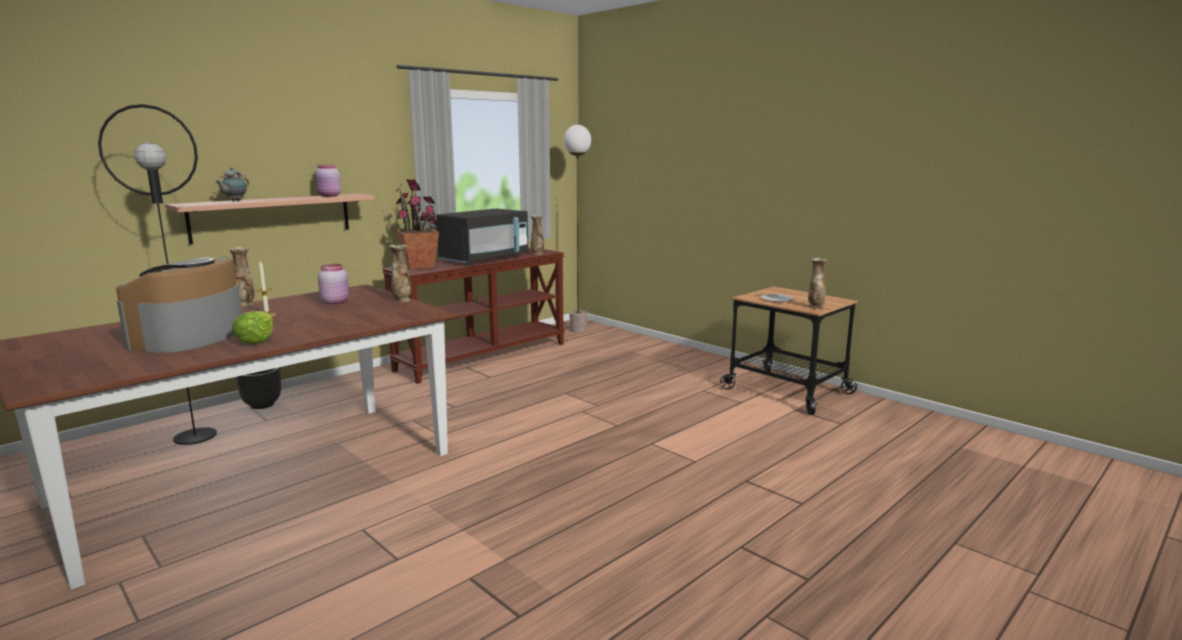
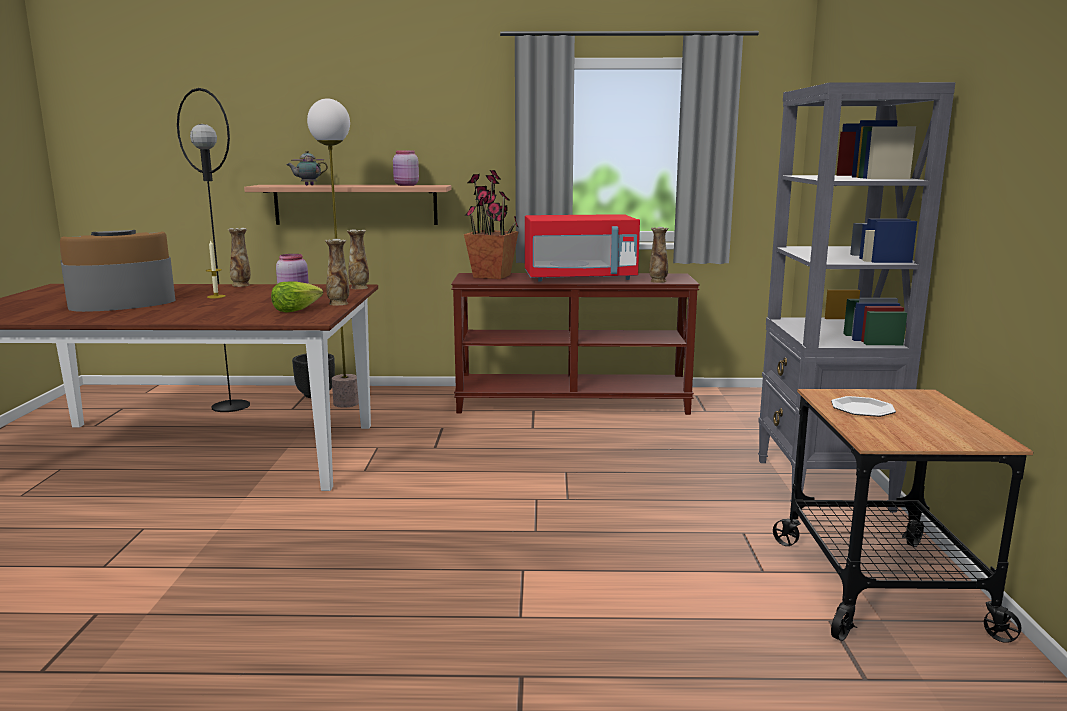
camera: 45 degrees right, 0 degrees up
lettuce [232,311,273,344] -> lettuce moved to [271,282,323,313]
black microwave [436,209,528,265] -> red microwave [525,215,640,282]
floor lamp [564,125,591,333] -> floor lamp moved to [307,99,359,408]
vase [808,258,828,309] -> vase moved to [347,229,369,289]
none -> grey bookcase [758,82,955,513]

